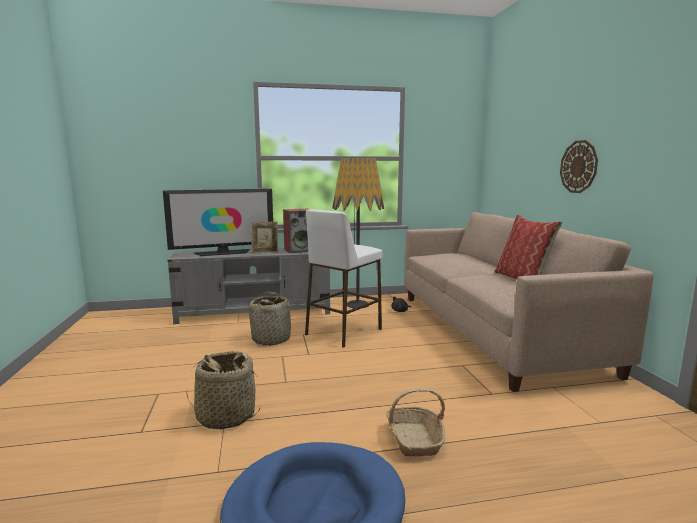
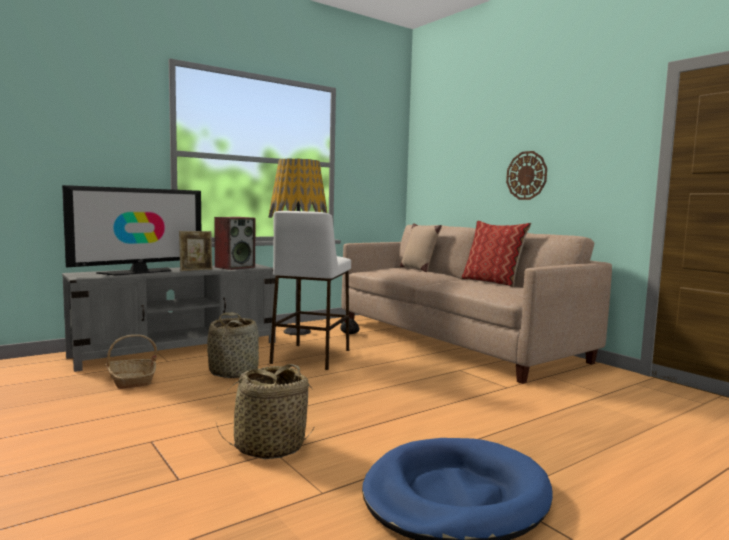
camera: 25 degrees left, 5 degrees down
basket [386,389,445,457] -> basket moved to [106,334,157,389]
none -> beige pillow [400,223,442,272]

